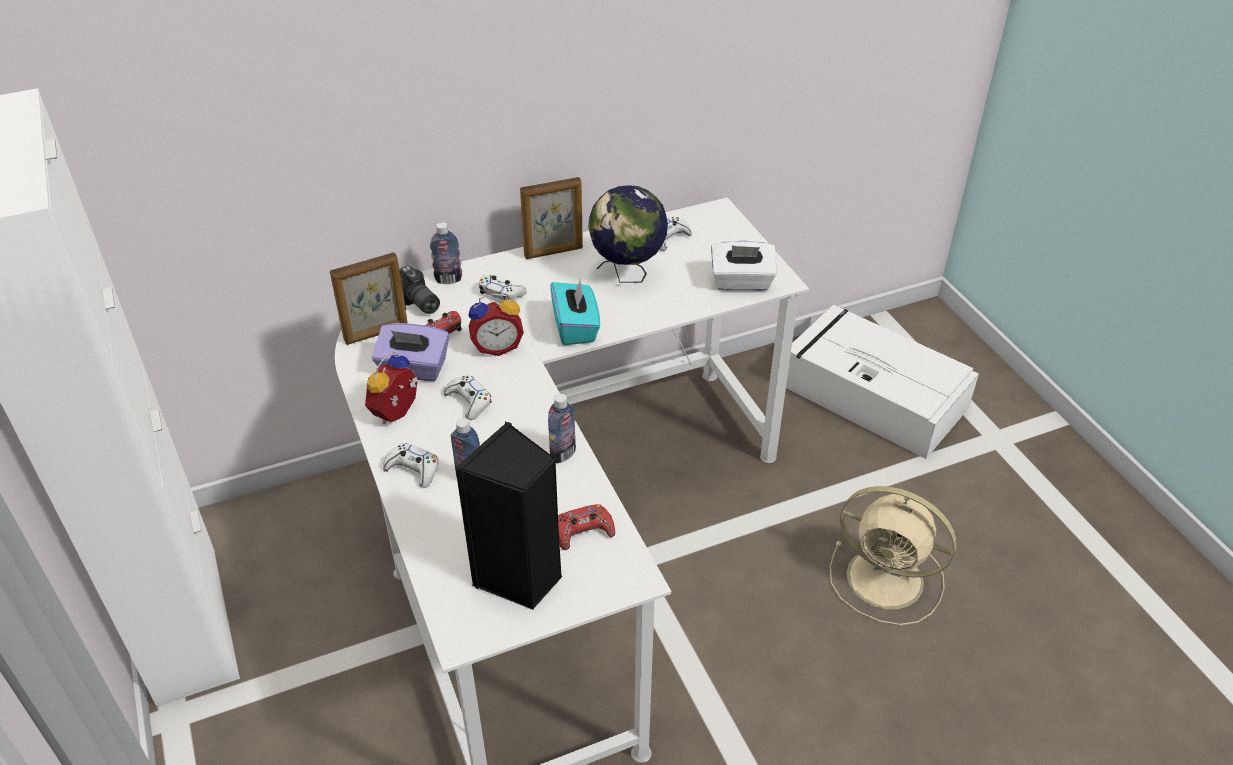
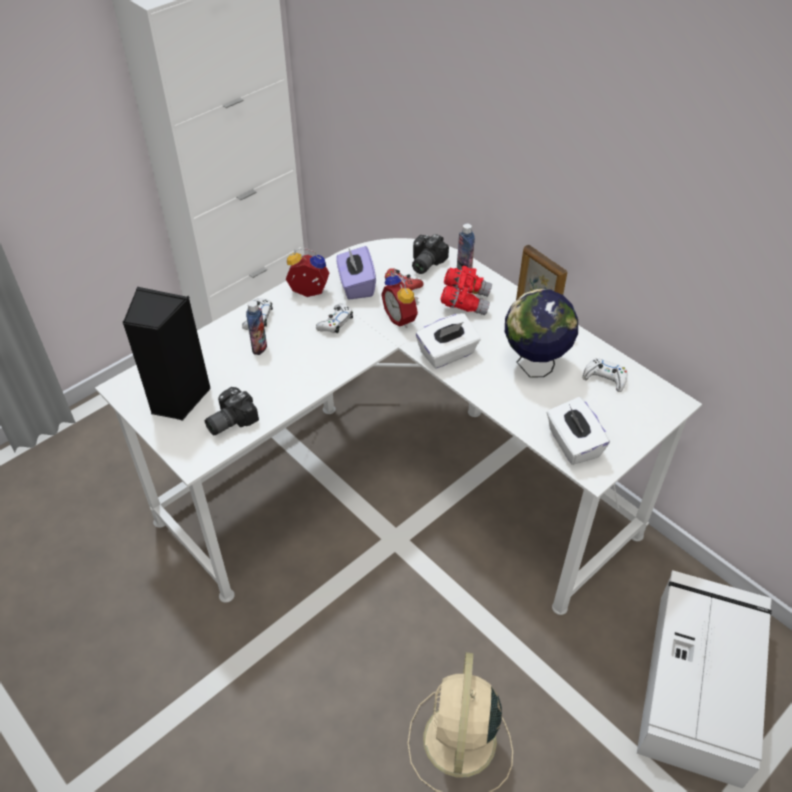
camera: 70 degrees right, 5 degrees up
picture frame [330,252,408,345] -> none
white game controller [479,275,527,300] -> red binoculars [440,266,492,315]
bottle [548,394,576,463] -> none
turquoise tissue box [550,278,600,345] -> white tissue box [416,313,481,369]
red game controller [558,504,615,550] -> camera [205,387,259,435]

